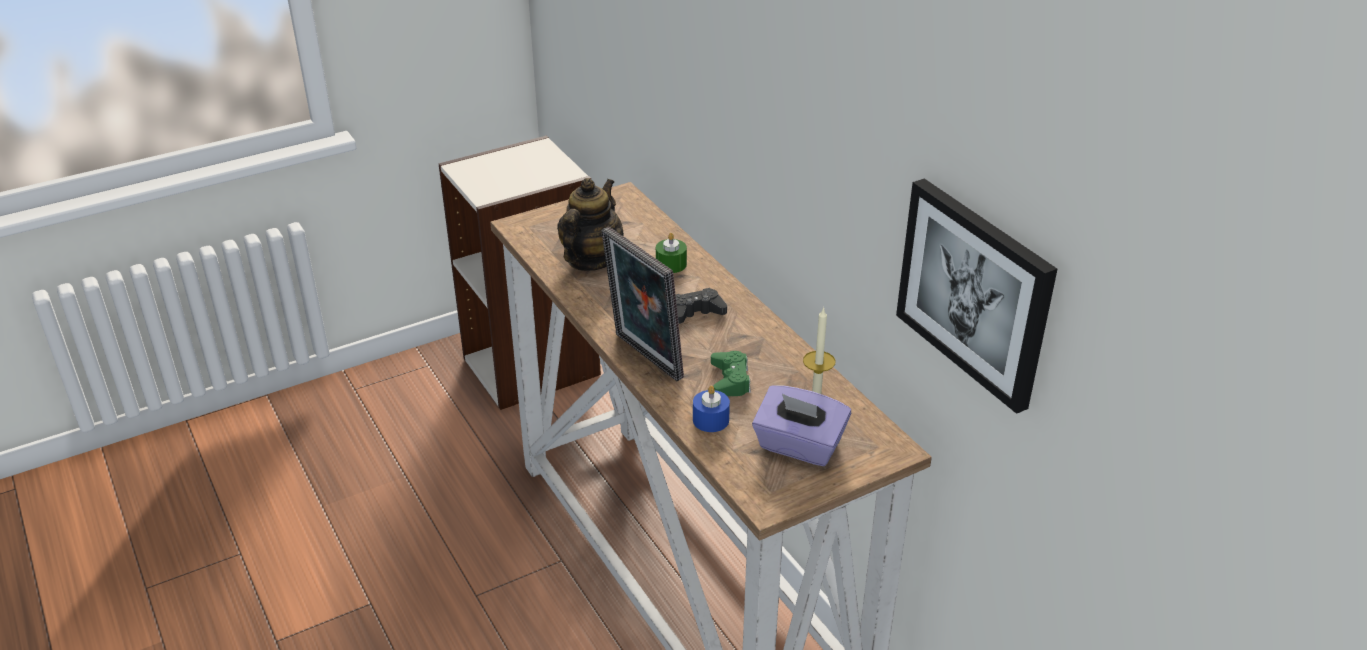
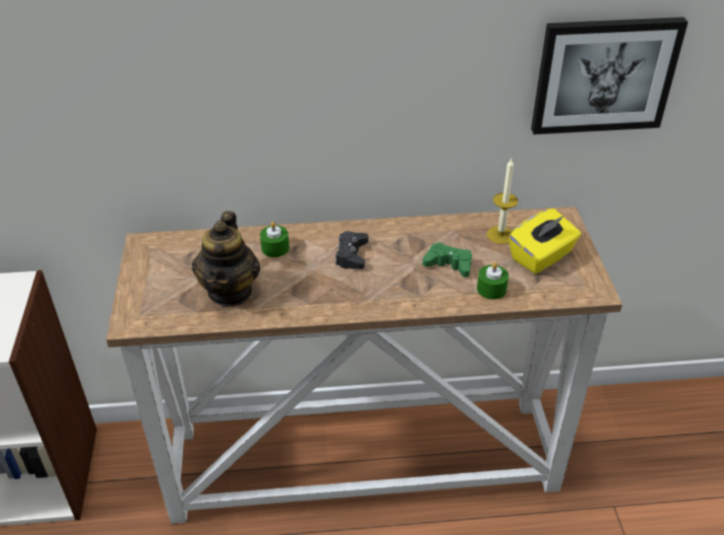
camera: 65 degrees left, 5 degrees up
teapot [557,178,624,271] -> teapot turned 135 degrees counterclockwise [192,211,260,306]
picture frame [601,226,684,381] -> none
blue candle [693,386,730,432] -> green candle [477,262,509,299]
purple tissue box [752,386,851,466] -> yellow tissue box [509,208,581,274]

